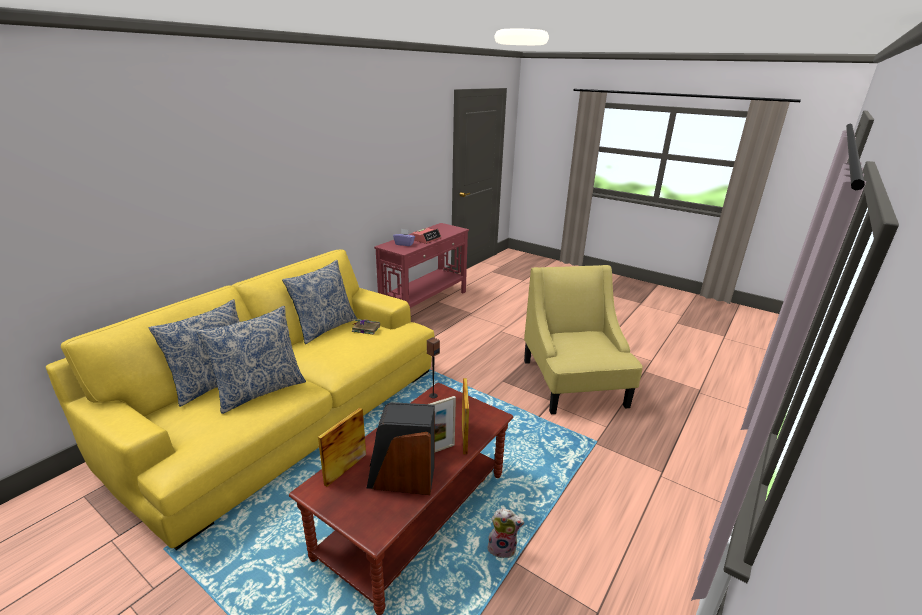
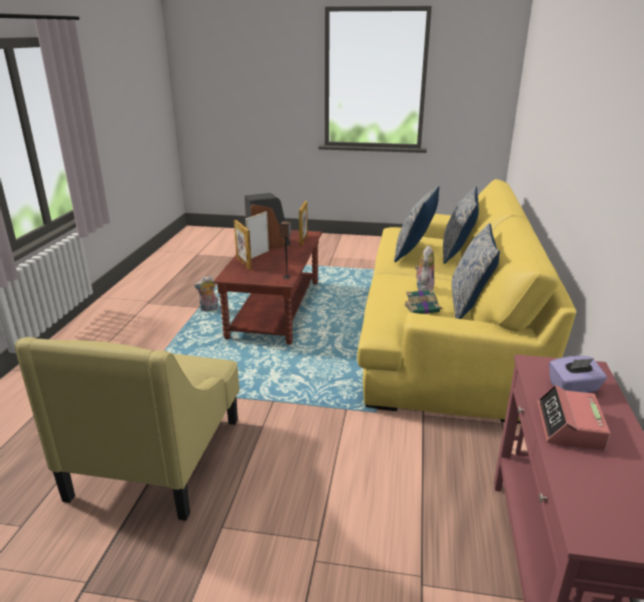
camera: 155 degrees right, 0 degrees up
yellow armchair [524,265,643,414] -> yellow armchair turned 45 degrees clockwise [15,337,239,521]
none -> plush toy [415,245,435,291]

